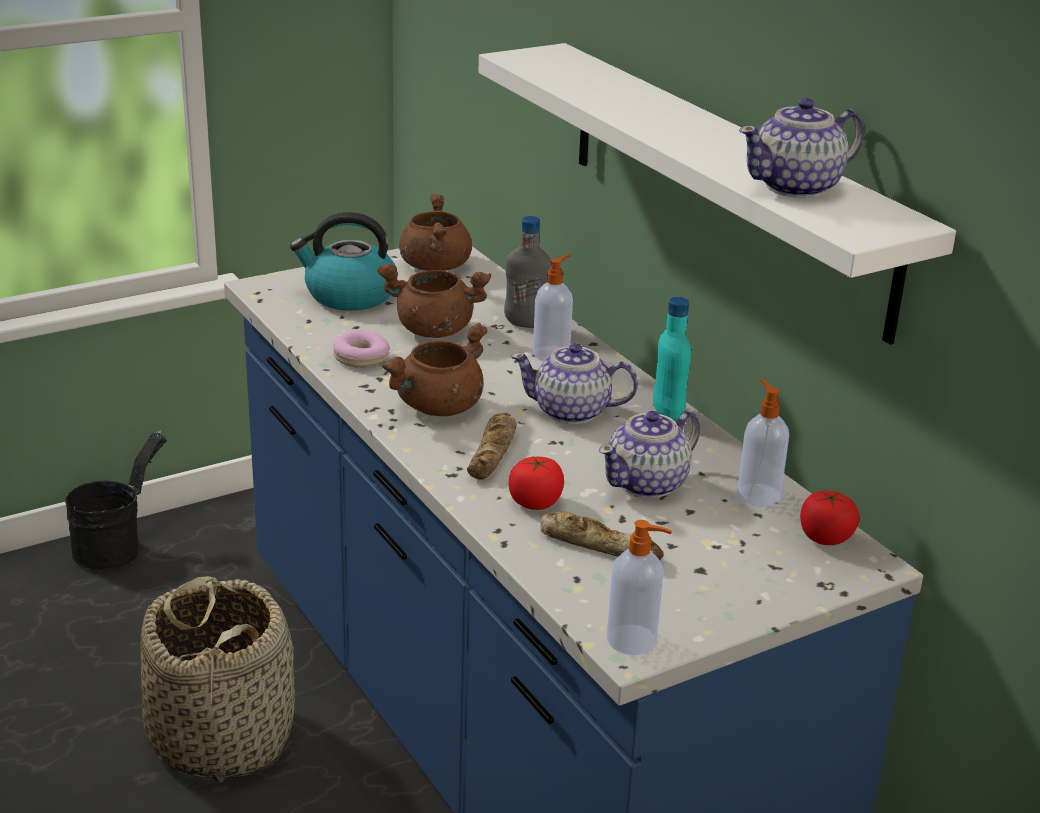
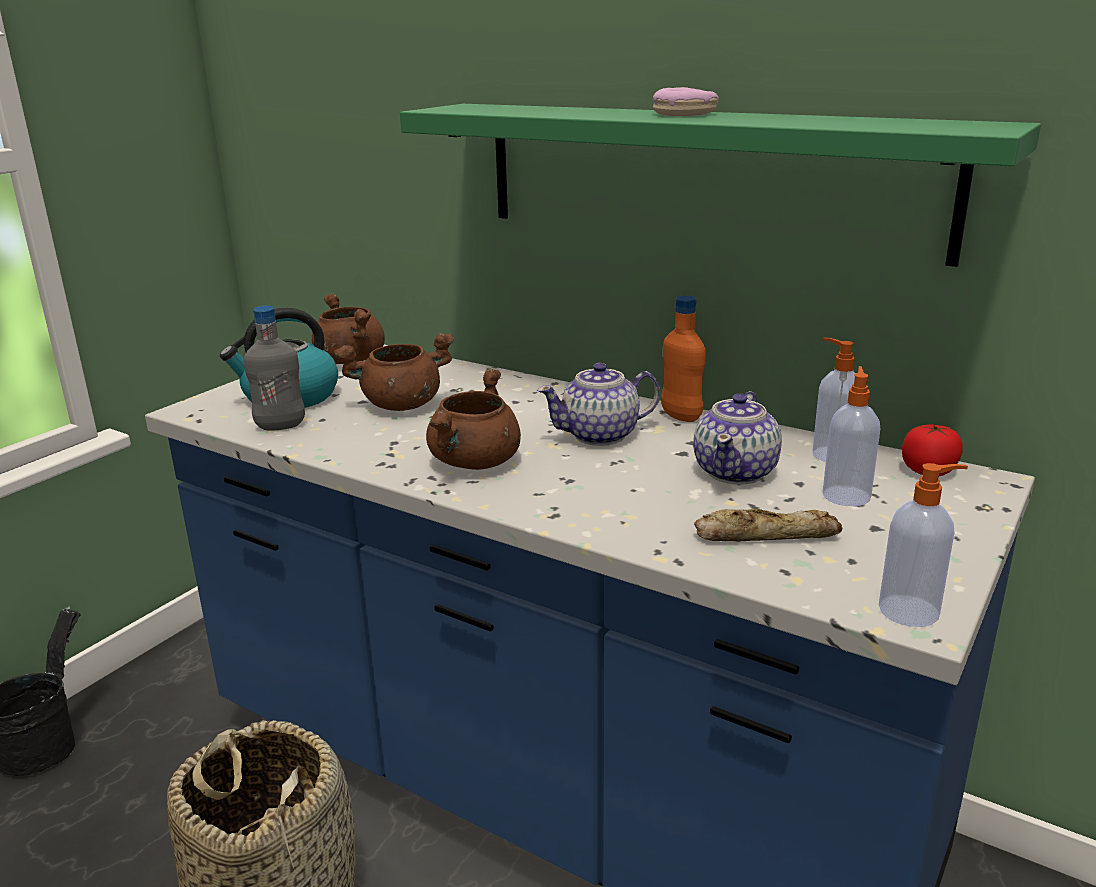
camera: 25 degrees left, 5 degrees down
donut [333,330,390,368] -> donut moved to [653,87,719,116]
bread [467,413,517,480] -> none
white shelf [479,43,956,345] -> green shelf [400,104,1041,267]
grey bottle [504,216,551,328] -> grey bottle moved to [244,306,305,431]
tomato [509,457,564,510] -> none
soap dispenser [533,254,573,361] -> soap dispenser moved to [823,366,881,506]
turquoise bottle [653,297,691,422] -> orange bottle [661,296,706,422]
teapot [739,98,864,198] -> none

